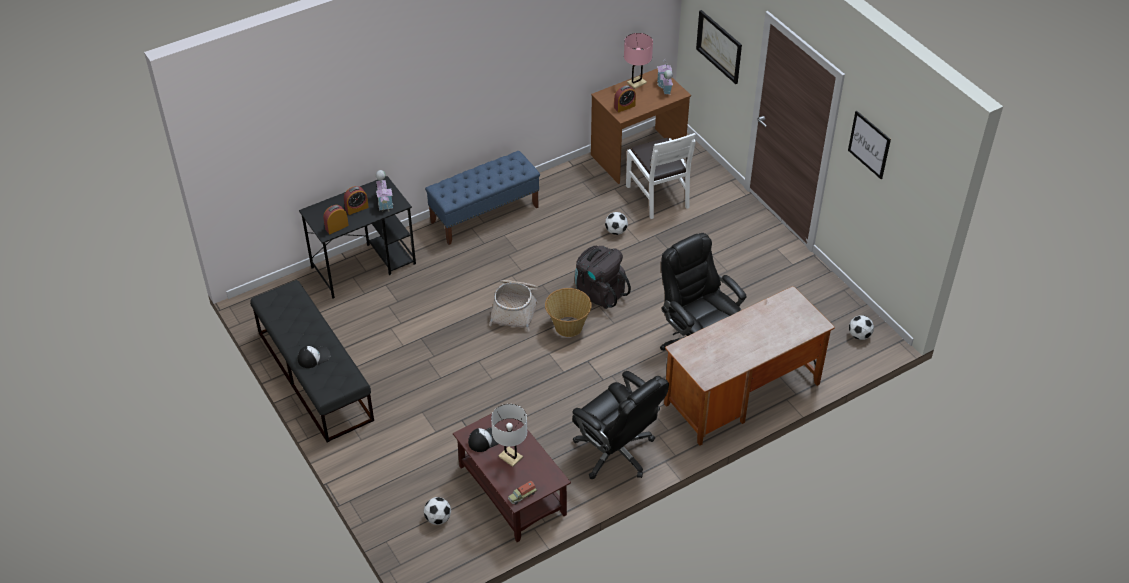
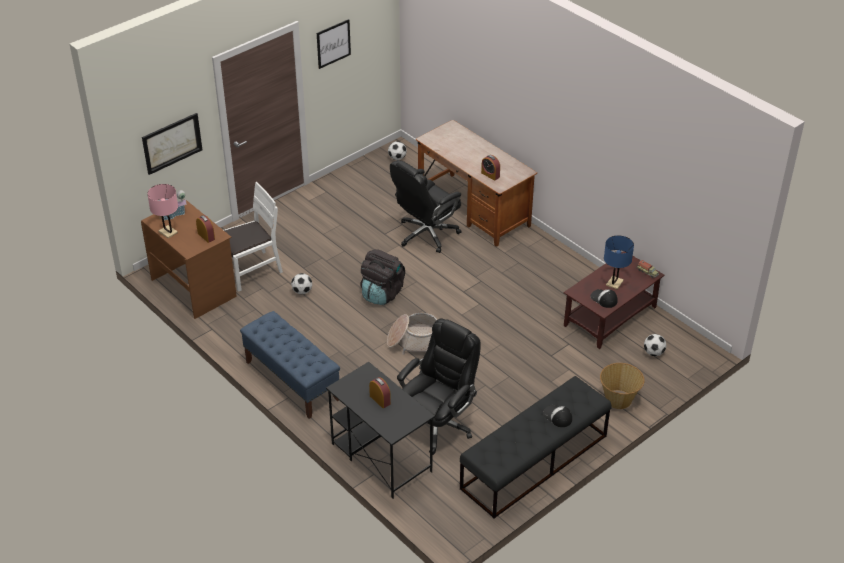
camera: 100 degrees left, 5 degrees down
alarm clock [323,205,349,234] -> alarm clock moved to [481,155,500,181]
toy house [376,170,393,210] -> none
white table lamp [491,404,527,467] -> blue table lamp [604,235,634,289]
basket [545,288,592,337] -> basket moved to [600,363,645,409]
black office chair [572,371,669,479] -> black office chair moved to [397,318,480,455]

